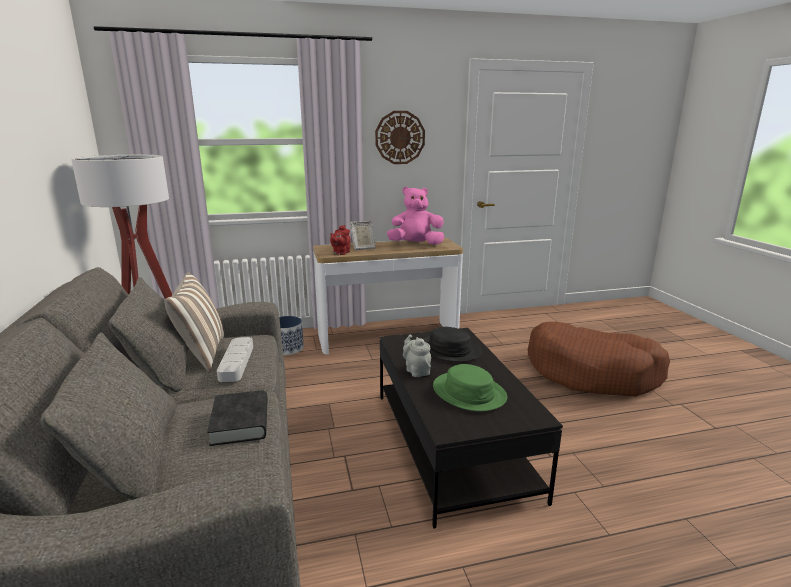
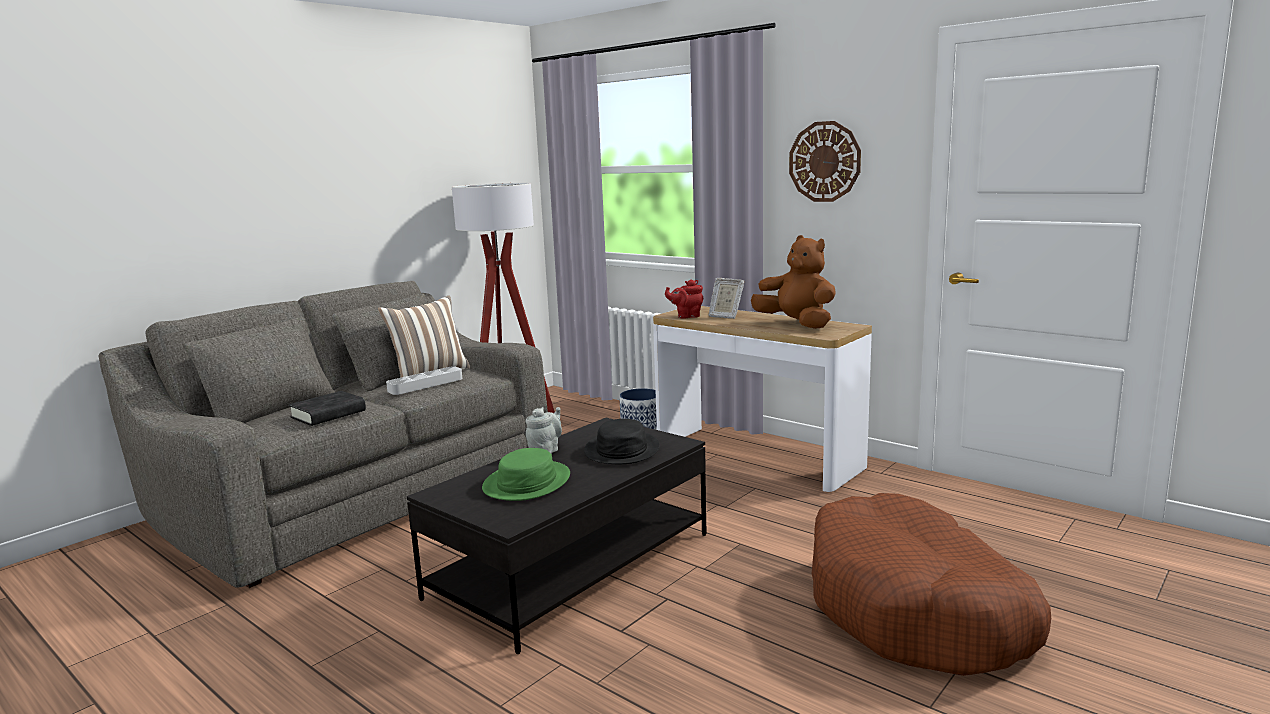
camera: 55 degrees right, 5 degrees down
pink plush toy [387,187,445,245] -> brown plush toy [751,235,836,329]

